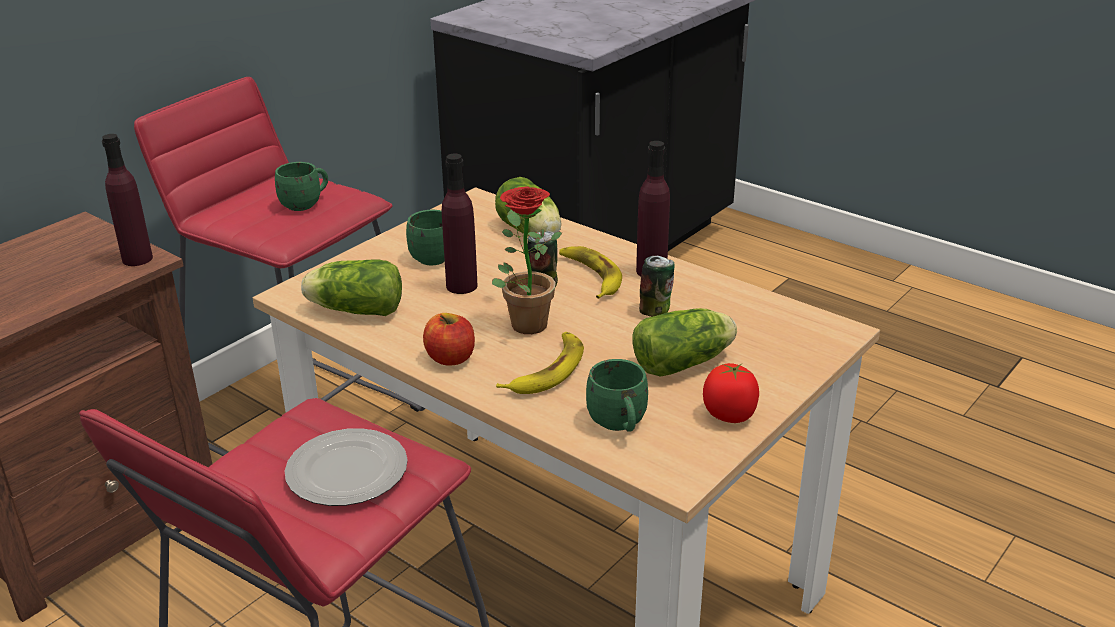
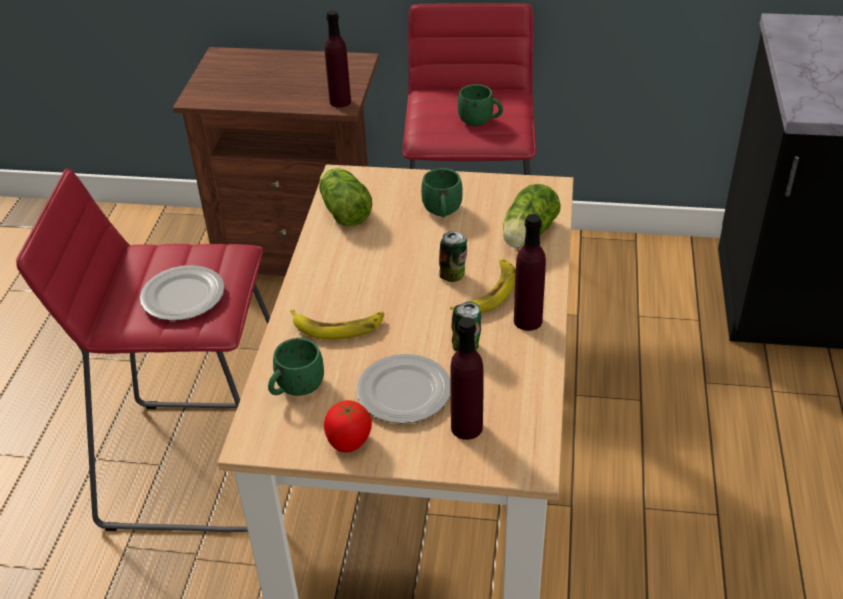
camera: 60 degrees right, 10 degrees up
apple [423,313,475,366] -> none
purple bottle [442,154,477,294] -> purple bottle moved to [450,317,484,440]
potted plant [492,186,562,334] -> none
lettuce [632,308,737,377] -> plate [356,354,451,424]

